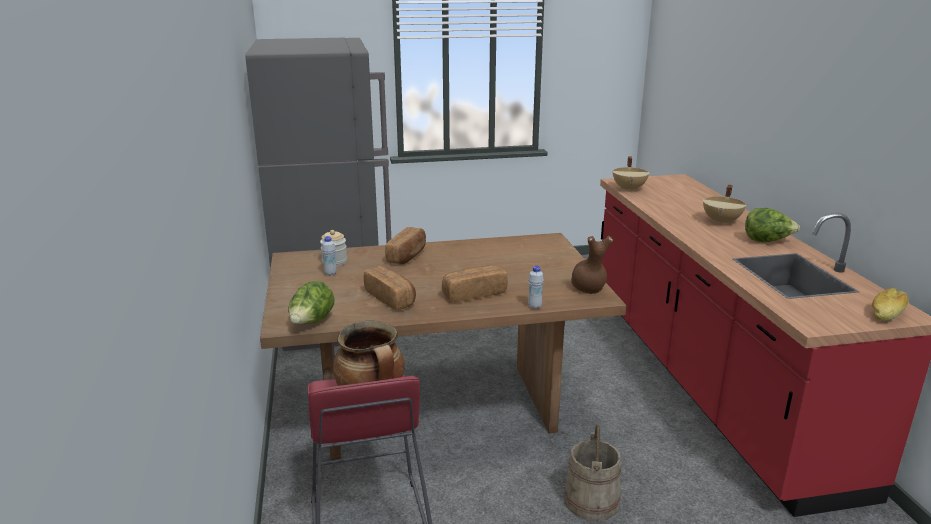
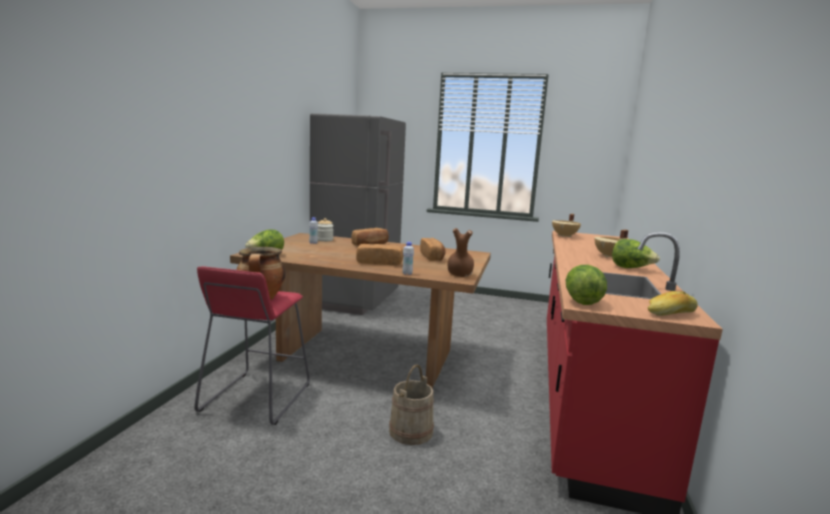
camera: 25 degrees right, 10 degrees down
bread [364,266,416,310] -> bread moved to [420,238,445,261]
none -> lettuce [566,265,607,305]

